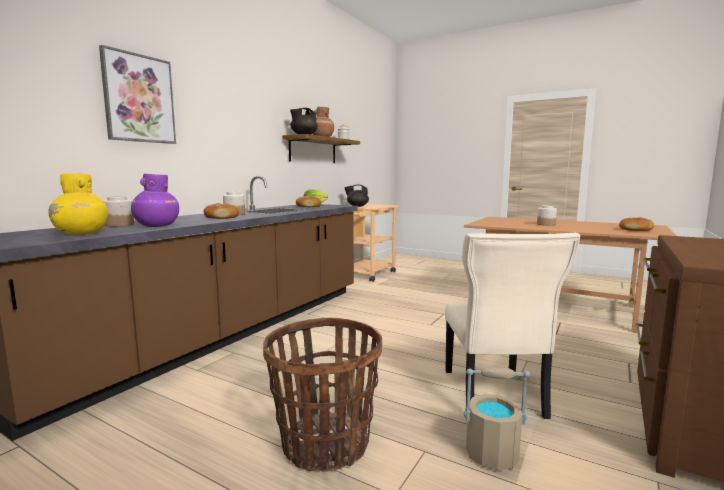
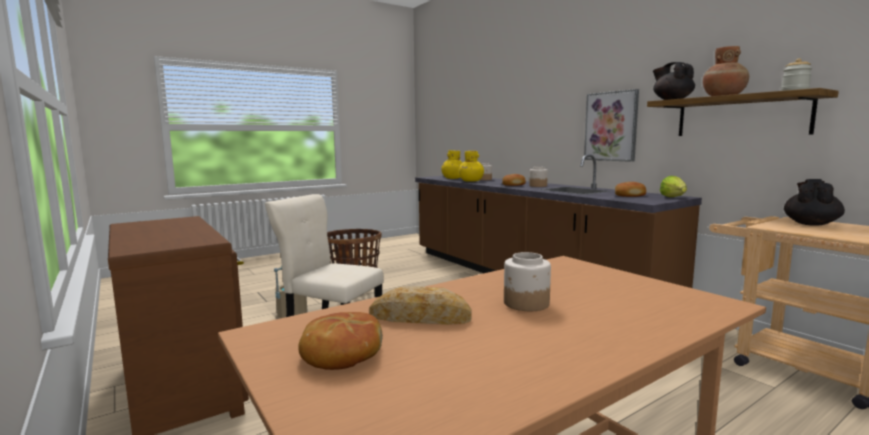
camera: 115 degrees right, 0 degrees up
picture [99,45,176,144] -> picture moved to [584,89,639,162]
purple vase [131,174,179,227] -> yellow vase [459,151,484,182]
none -> bread [369,286,471,325]

